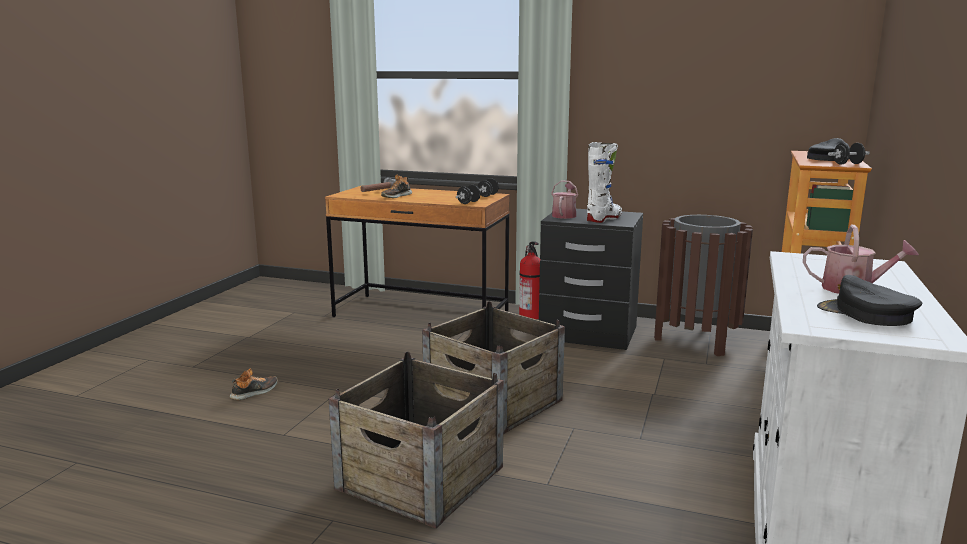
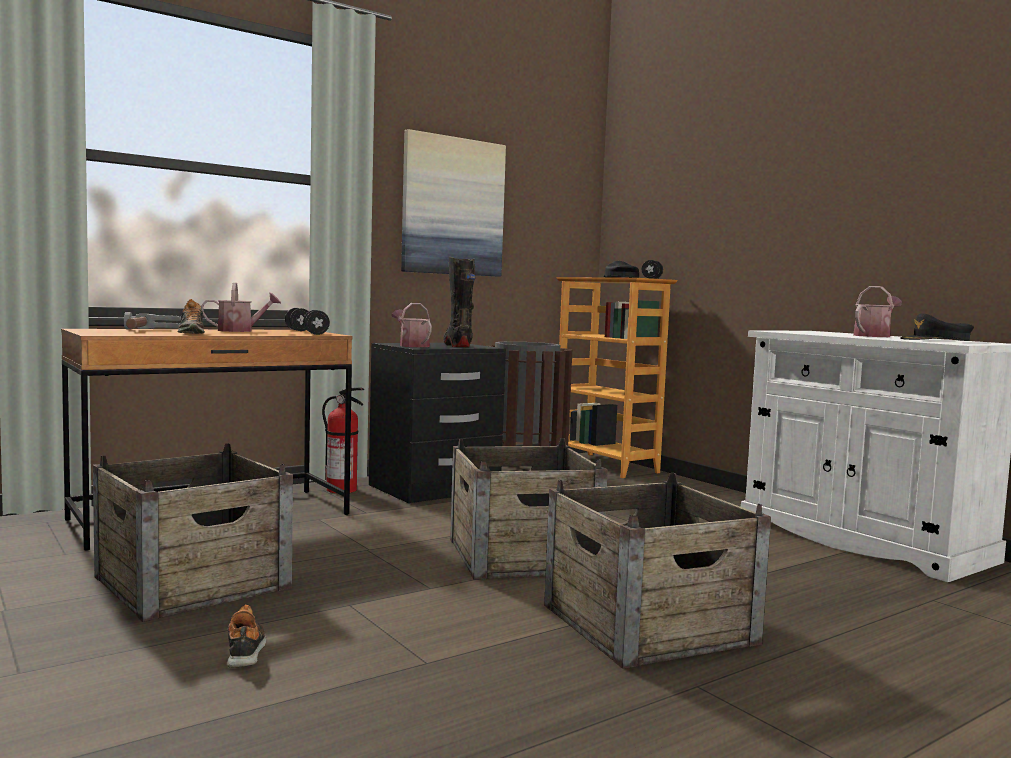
camera: 55 degrees left, 10 degrees down
white boot [587,142,622,223] -> black boot [443,257,475,347]
none -> crate [93,443,293,622]
none -> watering can [201,283,281,332]
none -> picture [401,129,506,277]

